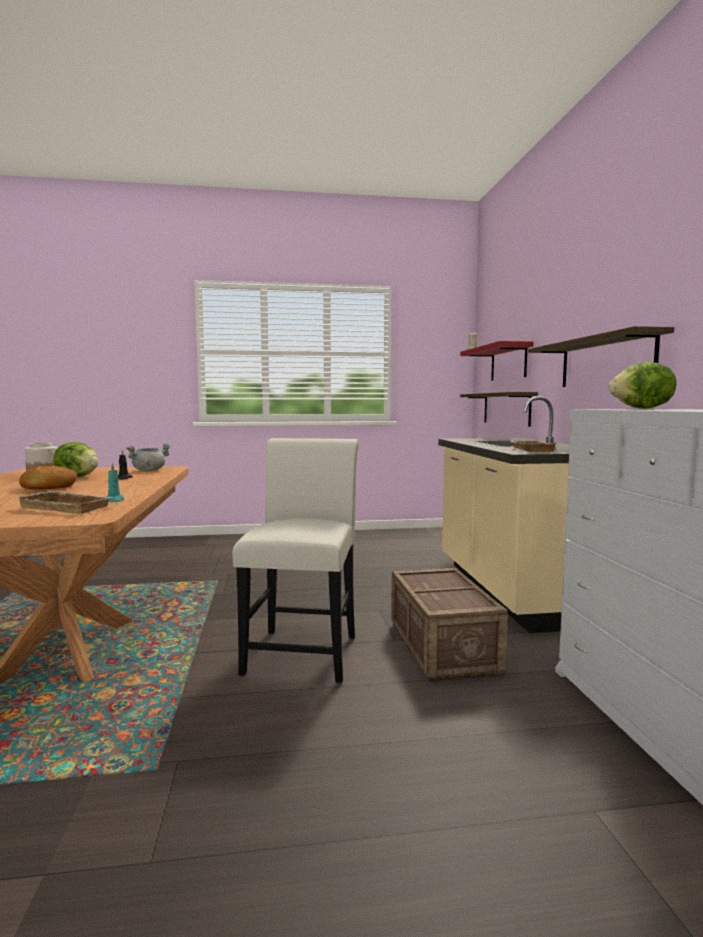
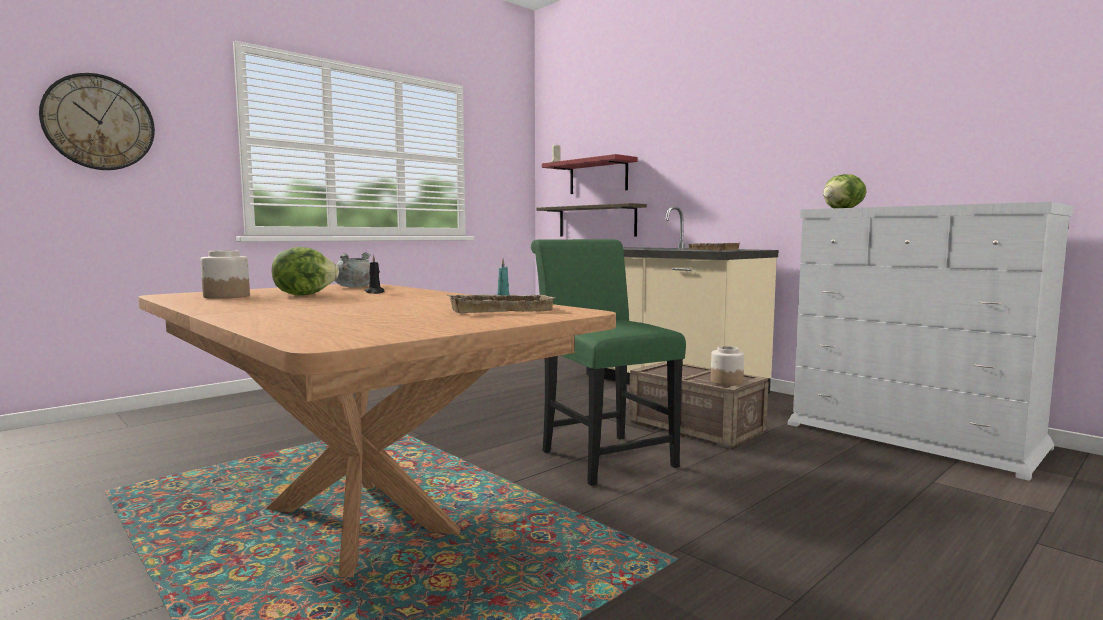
camera: 35 degrees left, 0 degrees up
bread [19,466,77,489] -> none
white chair [232,438,359,683] -> green chair [531,239,686,486]
shelf [528,326,674,387] -> none
none -> wall clock [39,73,155,170]
none -> jar [711,346,744,385]

